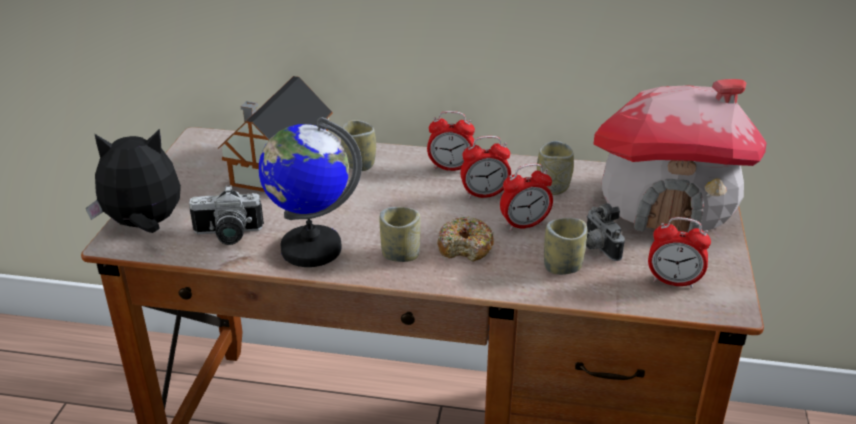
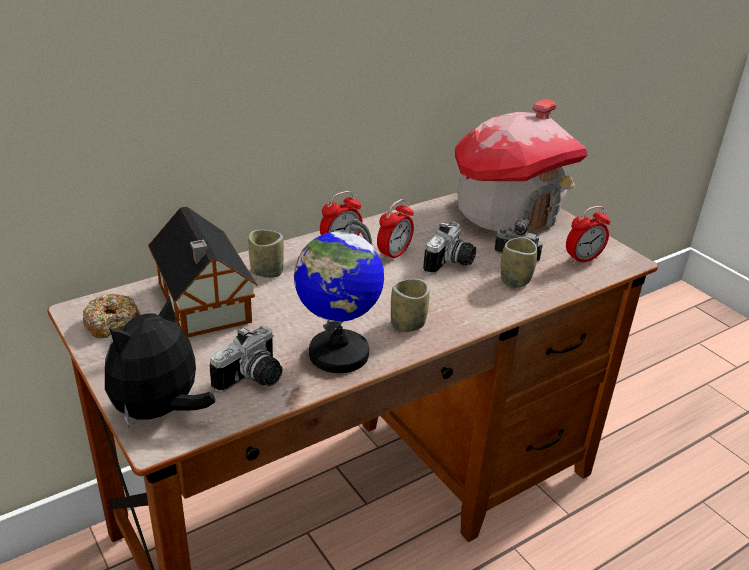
camera: 45 degrees left, 0 degrees up
donut [437,216,494,262] -> donut moved to [83,294,140,338]
alarm clock [500,164,553,231] -> camera [423,221,476,274]
cup [537,141,574,195] -> none

